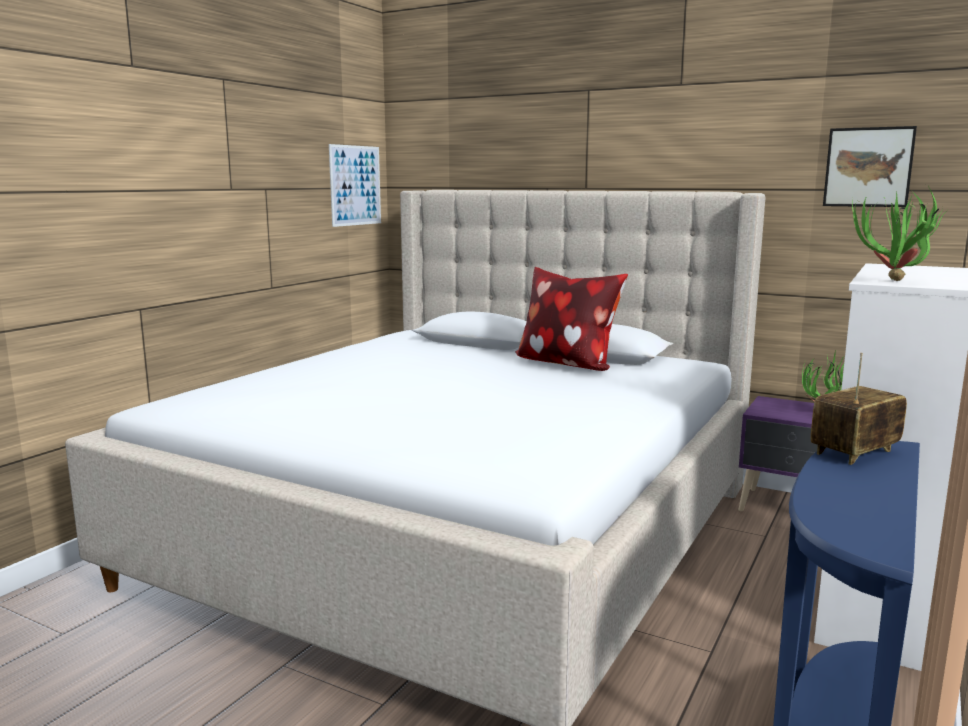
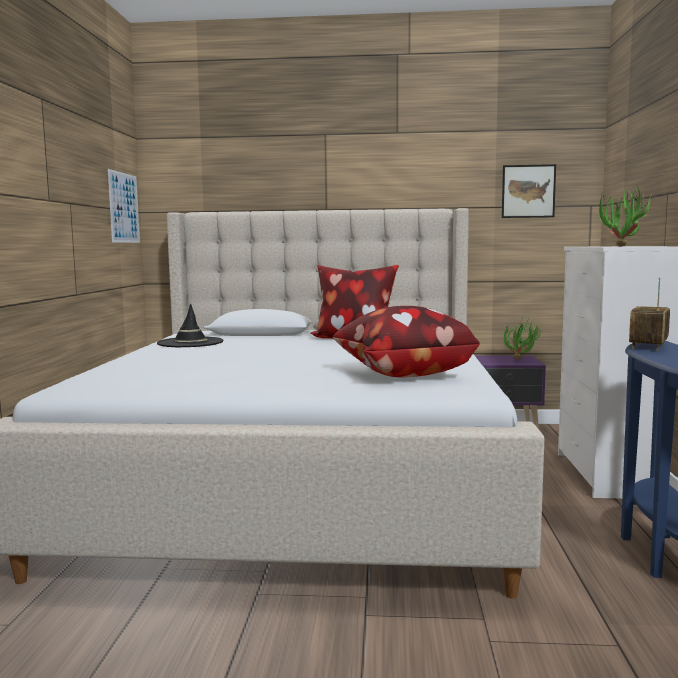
camera: 25 degrees left, 5 degrees down
none -> black hat [157,303,223,347]
none -> pillow [332,306,480,377]

